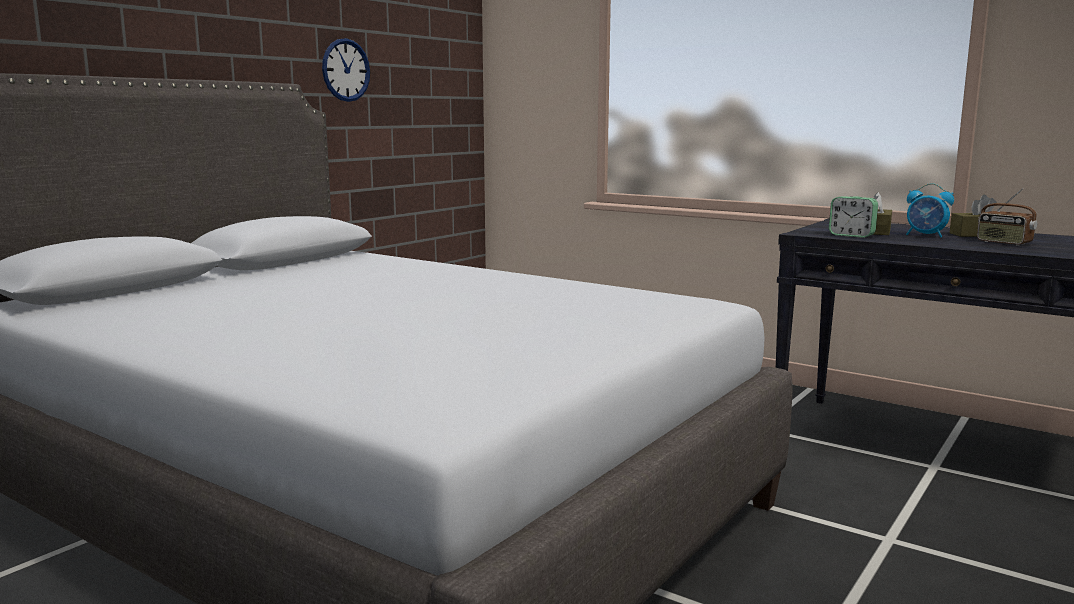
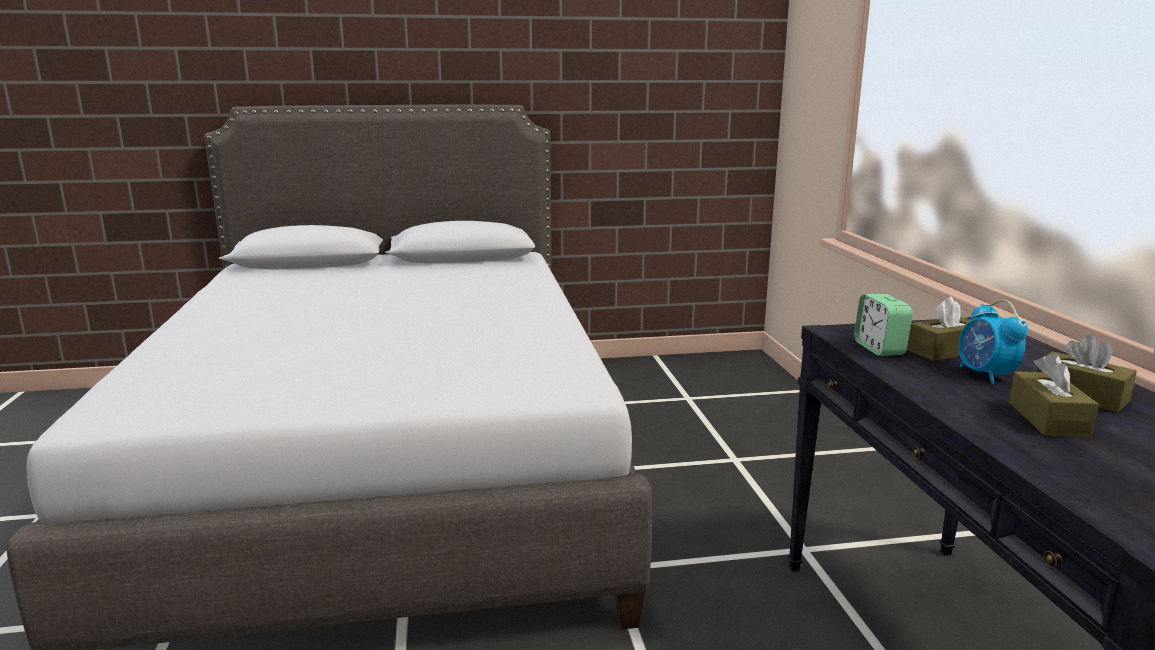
camera: 45 degrees right, 5 degrees up
wall clock [322,38,370,102] -> none
radio [977,188,1037,246] -> brown tissue box [1009,353,1099,438]

